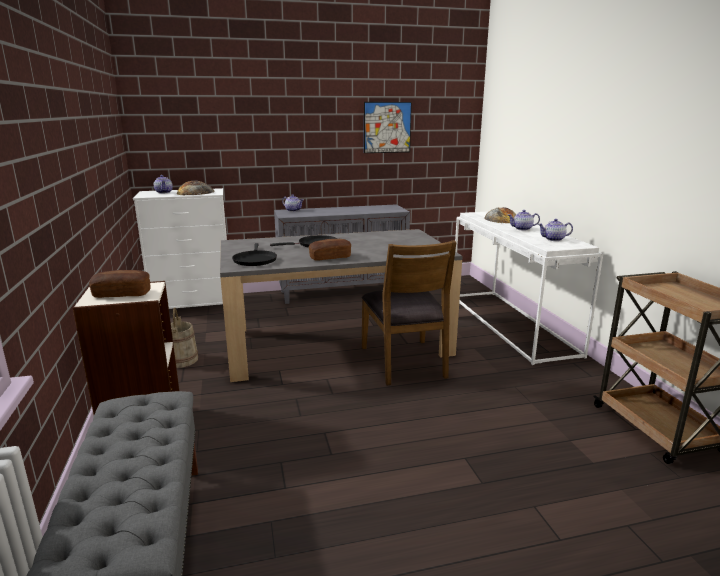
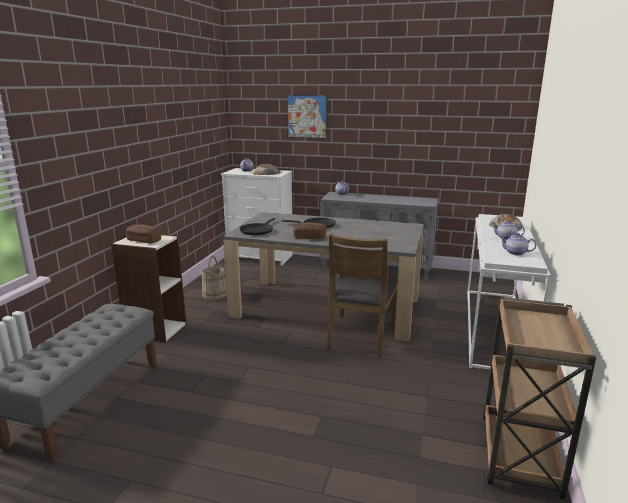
camera: 30 degrees right, 0 degrees up
picture [364,102,412,153] -> picture moved to [287,95,327,139]

